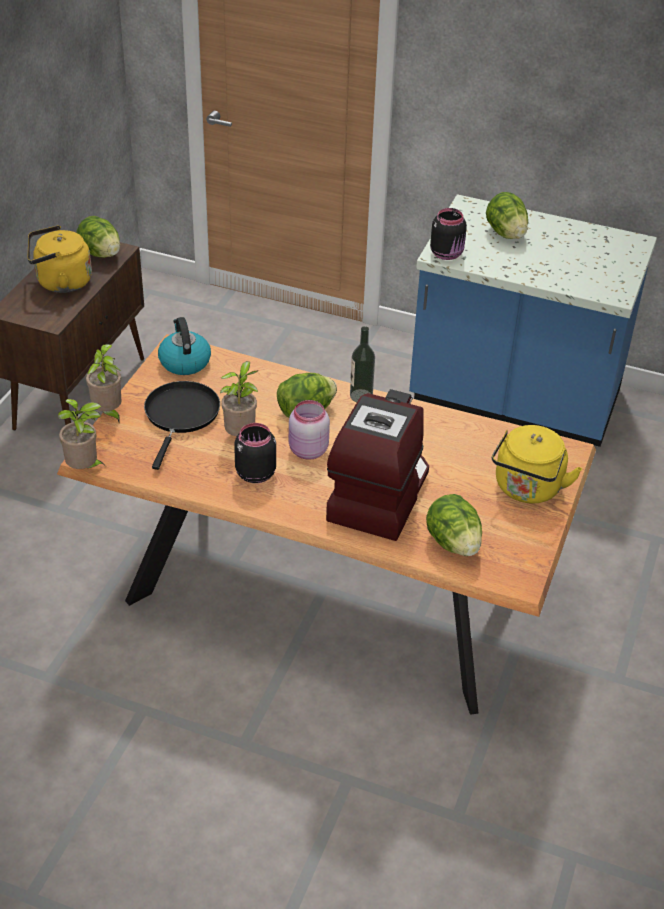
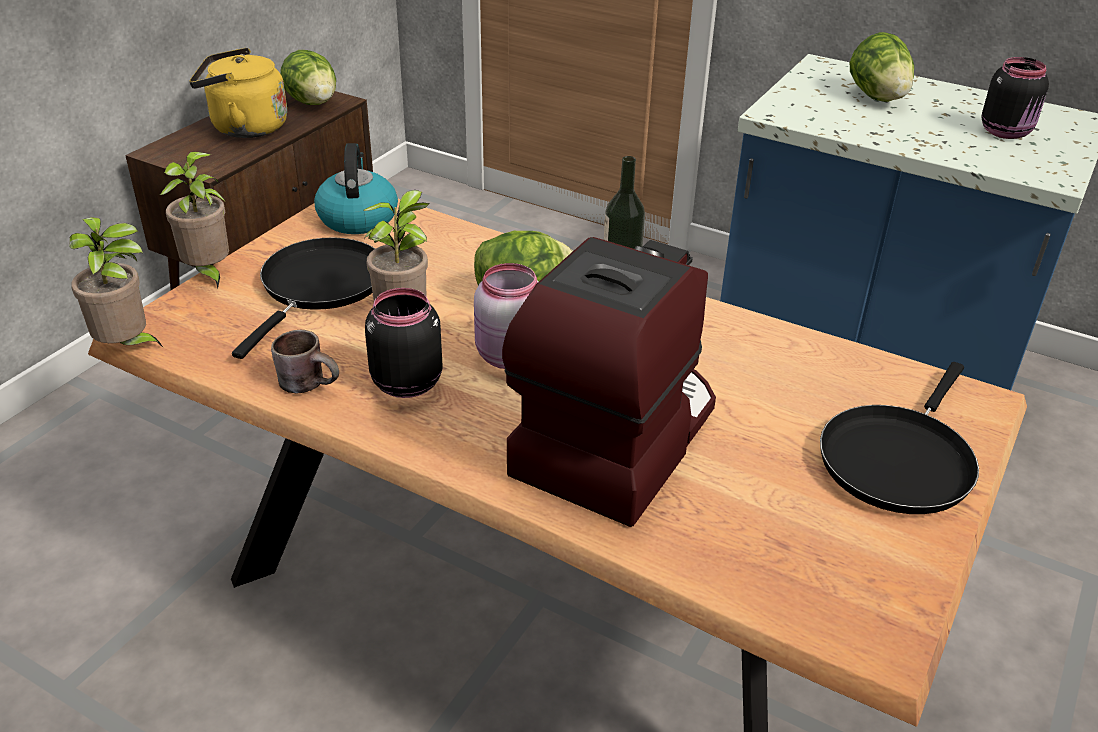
camera: 10 degrees right, 5 degrees down
lettuce [426,494,482,556] -> none
black jar [430,208,467,260] -> black jar moved to [982,57,1049,139]
yellow kettle [492,425,582,504] -> black frying pan [820,362,979,514]
none -> brown mug [271,330,339,393]

